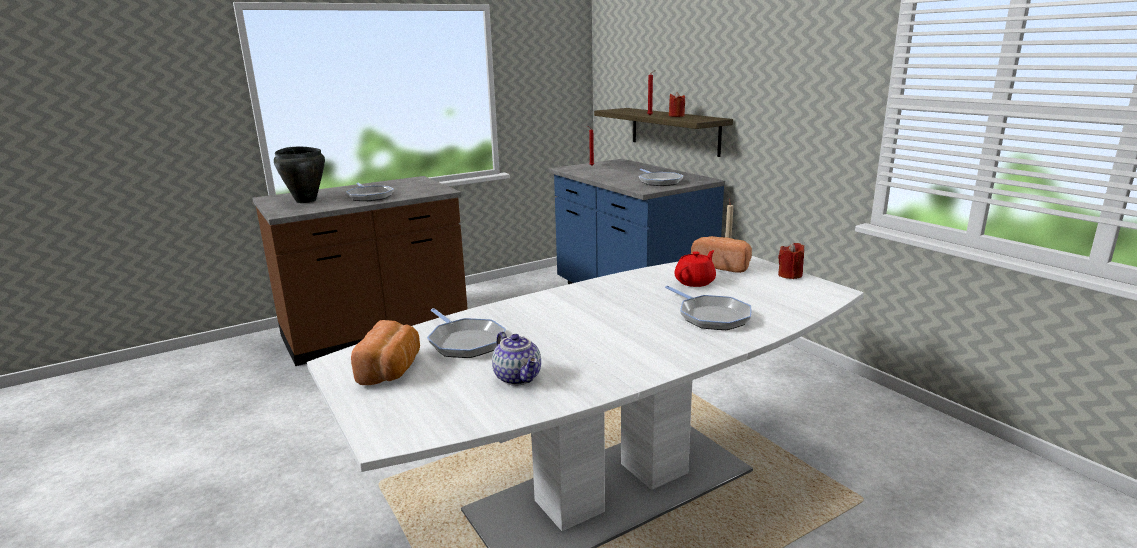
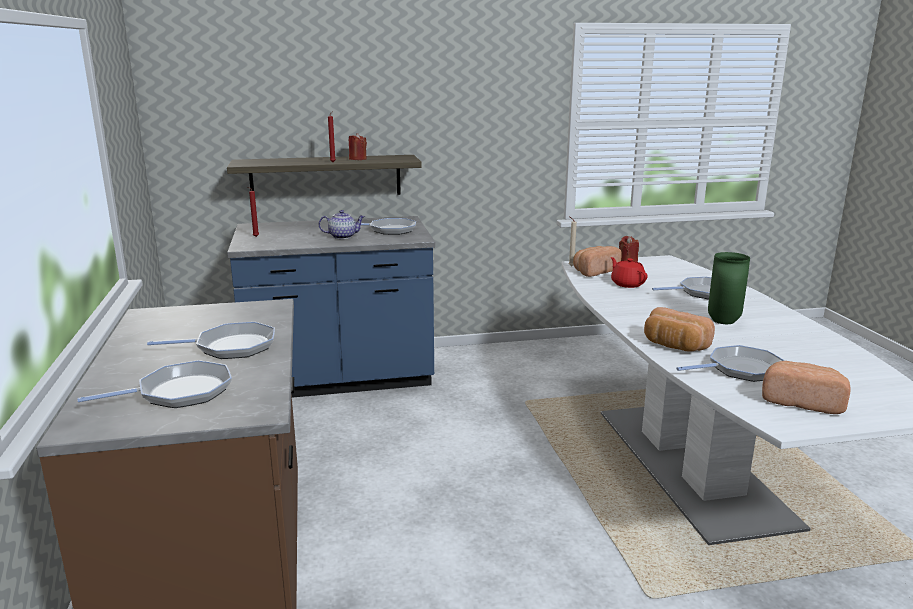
camera: 70 degrees left, 0 degrees up
black cooking pot [274,147,325,203] -> frying pan [77,360,232,408]
teapot [492,331,541,386] -> teapot moved to [319,210,365,239]
none -> bread [644,307,715,351]
none -> green vase [708,252,750,324]

